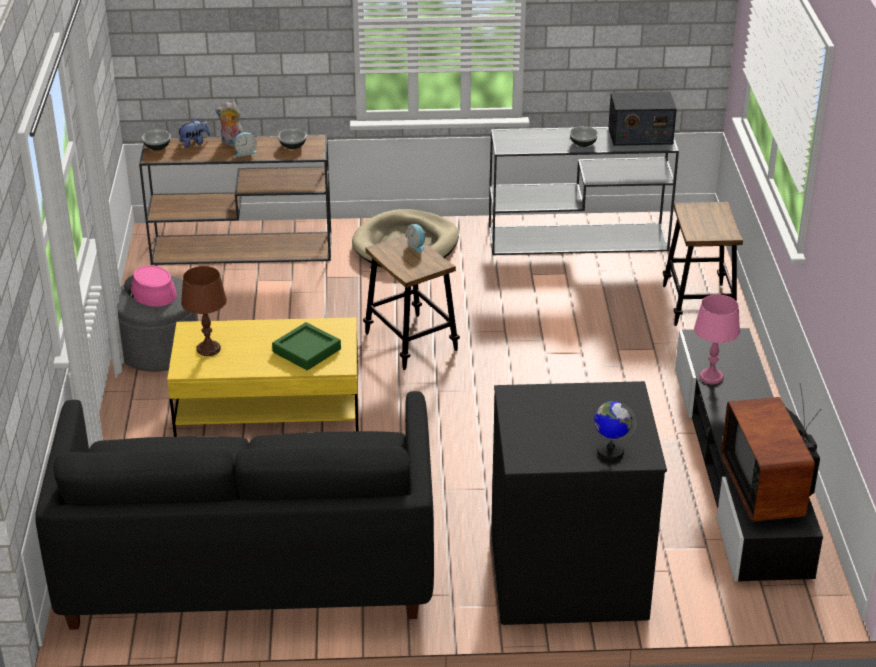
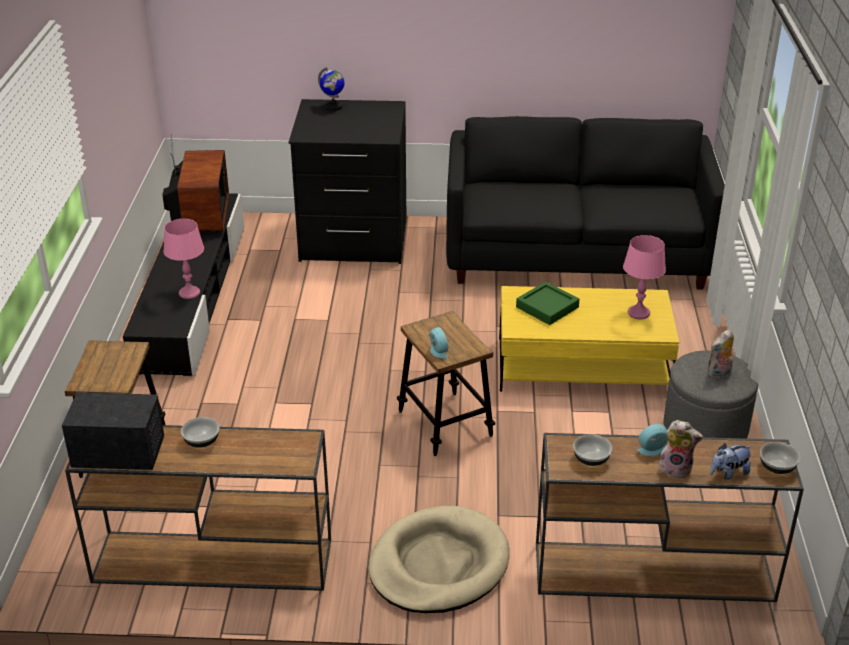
camera: 175 degrees left, 0 degrees up
pink hat [124,265,177,307] -> plush toy [707,329,734,379]
brown table lamp [181,266,227,356] -> pink table lamp [623,235,666,319]
grey console table [489,127,679,255] -> brown console table [65,425,331,591]

